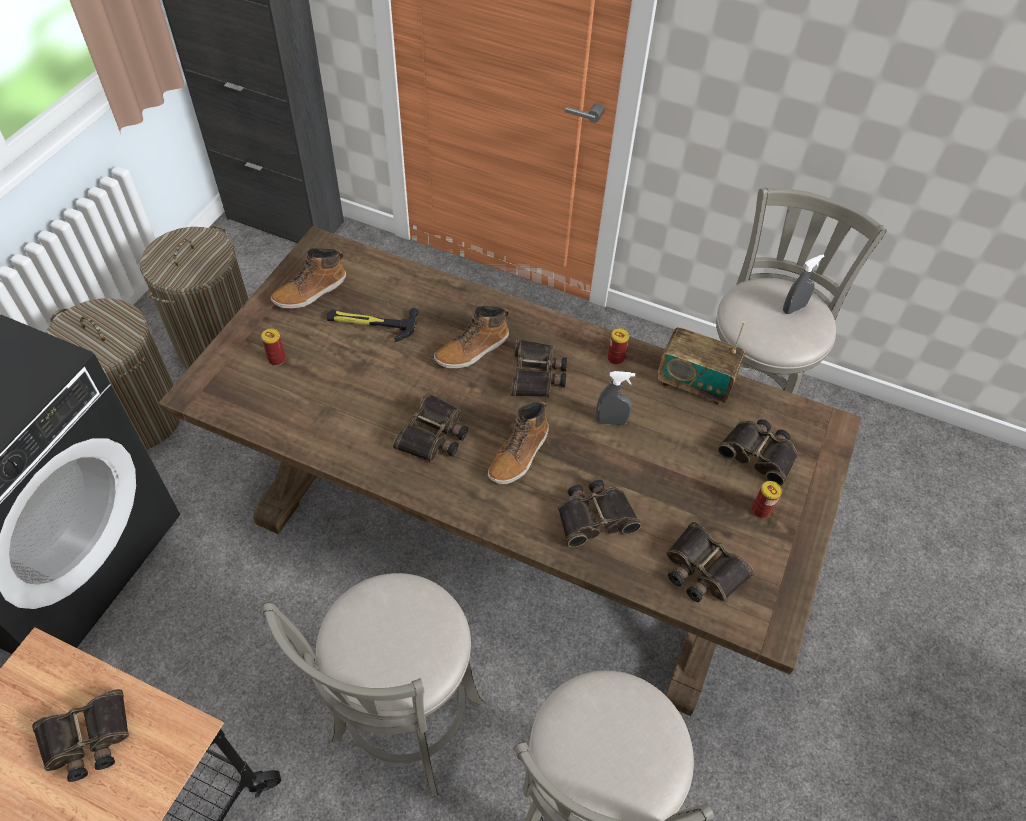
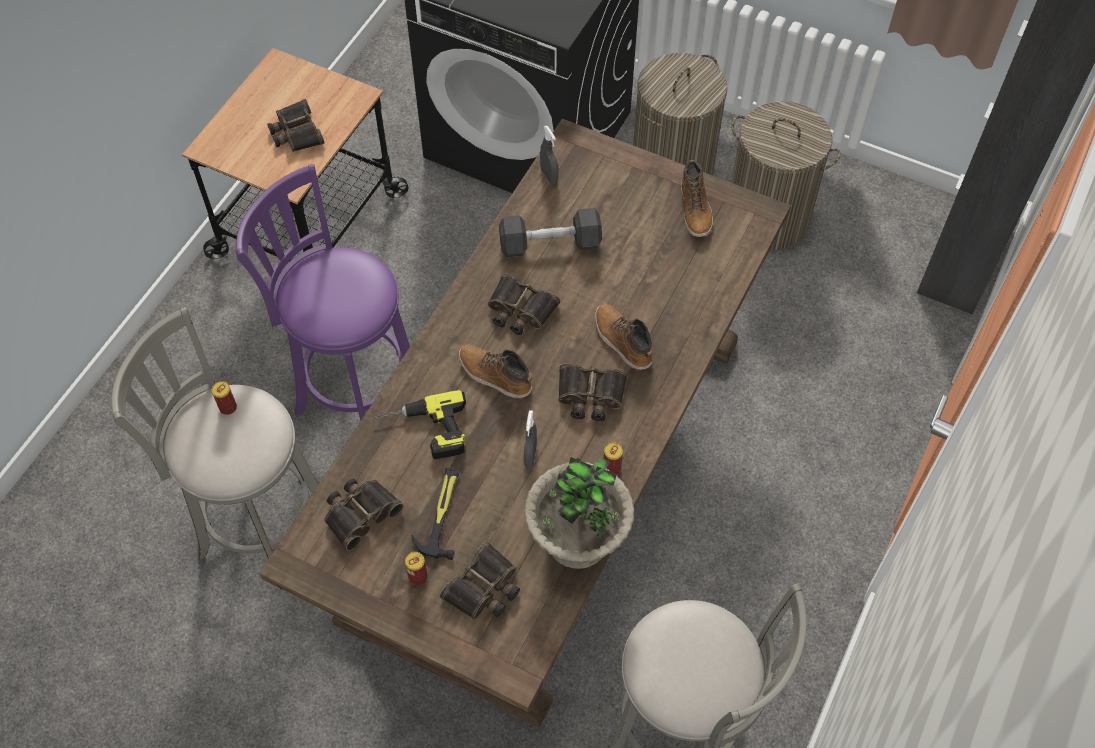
camera: 95 degrees right, 5 degrees up
can [261,329,286,366] -> can moved to [212,381,237,415]
grey stool [262,573,485,797] -> purple stool [236,164,410,421]
boot [271,248,347,309] -> boot turned 150 degrees counterclockwise [681,160,713,237]
hammer [327,308,419,342] -> hammer moved to [411,468,459,560]
binoculars [558,480,641,547] -> power drill [373,390,466,459]
radio [657,322,745,405] -> potted plant [524,457,634,569]
grey spray bottle [783,254,824,314] -> grey spray bottle moved to [540,126,559,185]
none -> grey dumbbell [499,208,602,257]

